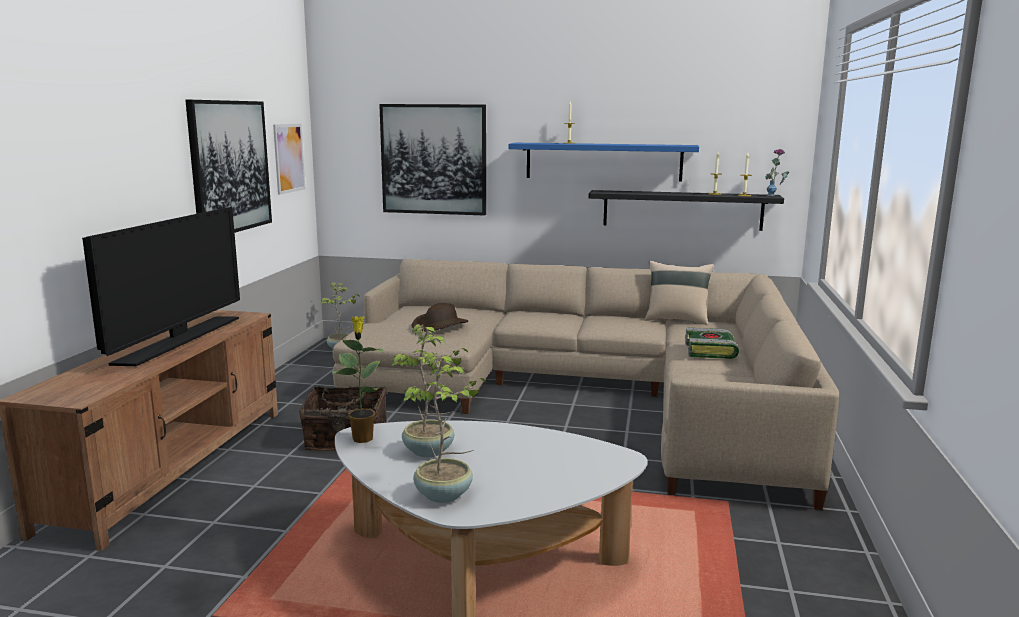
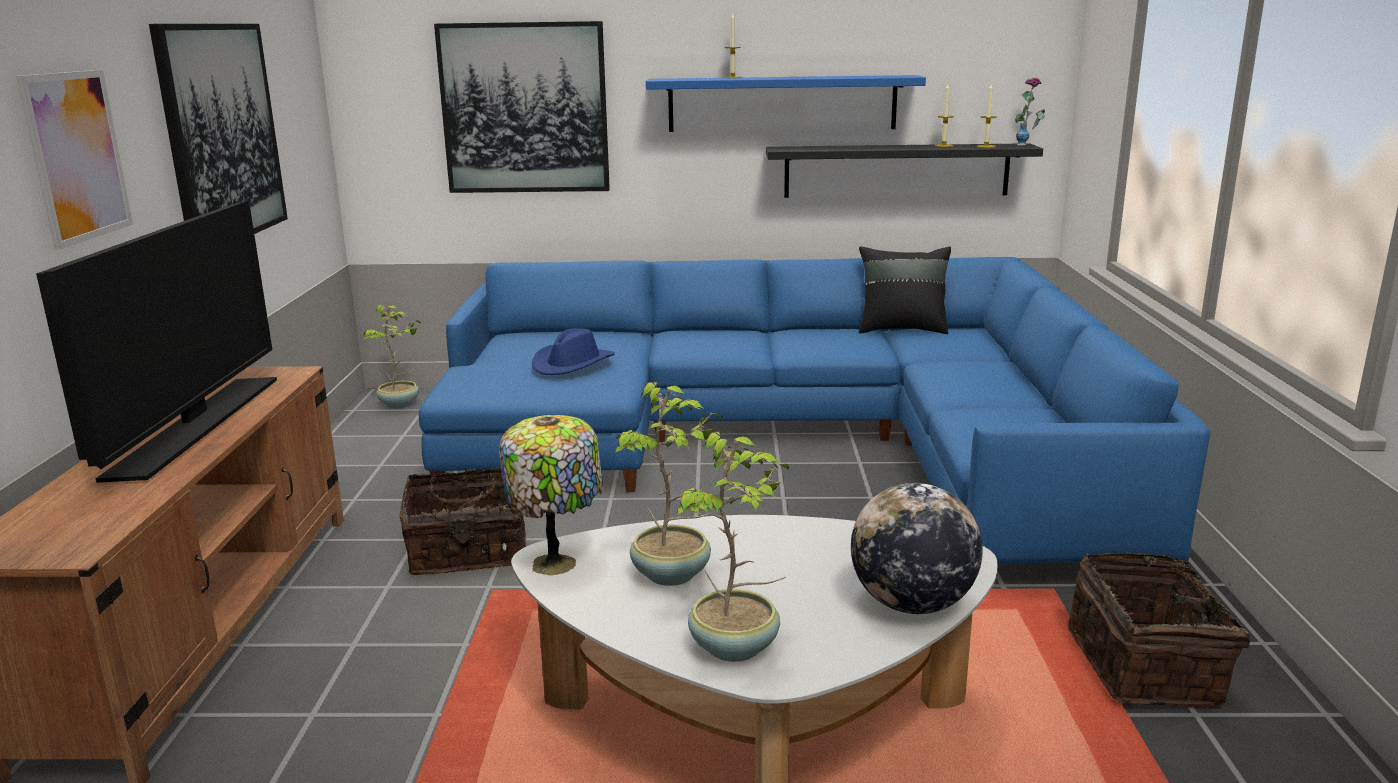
camera: 10 degrees left, 5 degrees up
picture [273,124,305,195] -> picture moved to [16,70,133,250]
potted plant [332,316,384,443] -> table lamp [499,415,603,575]
beige sofa [333,259,839,510] -> blue sofa [418,257,1210,585]
brown hat [412,303,468,332] -> blue hat [532,328,615,375]
beige pillow [645,261,714,325] -> black pillow [859,246,951,334]
book [685,327,739,359] -> none
none -> globe [851,483,983,614]
none -> basket [1067,551,1250,708]

